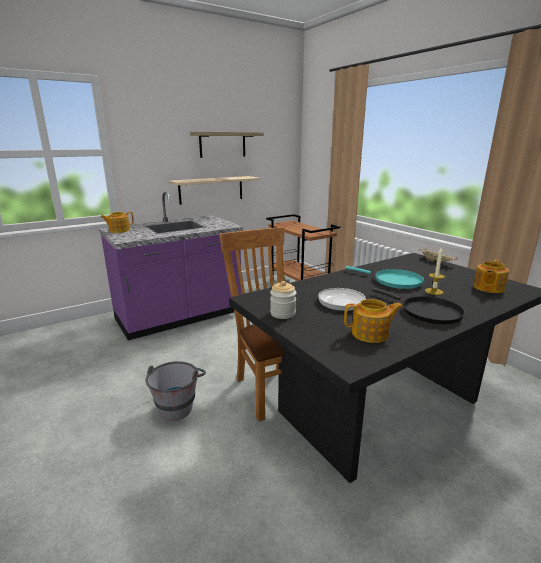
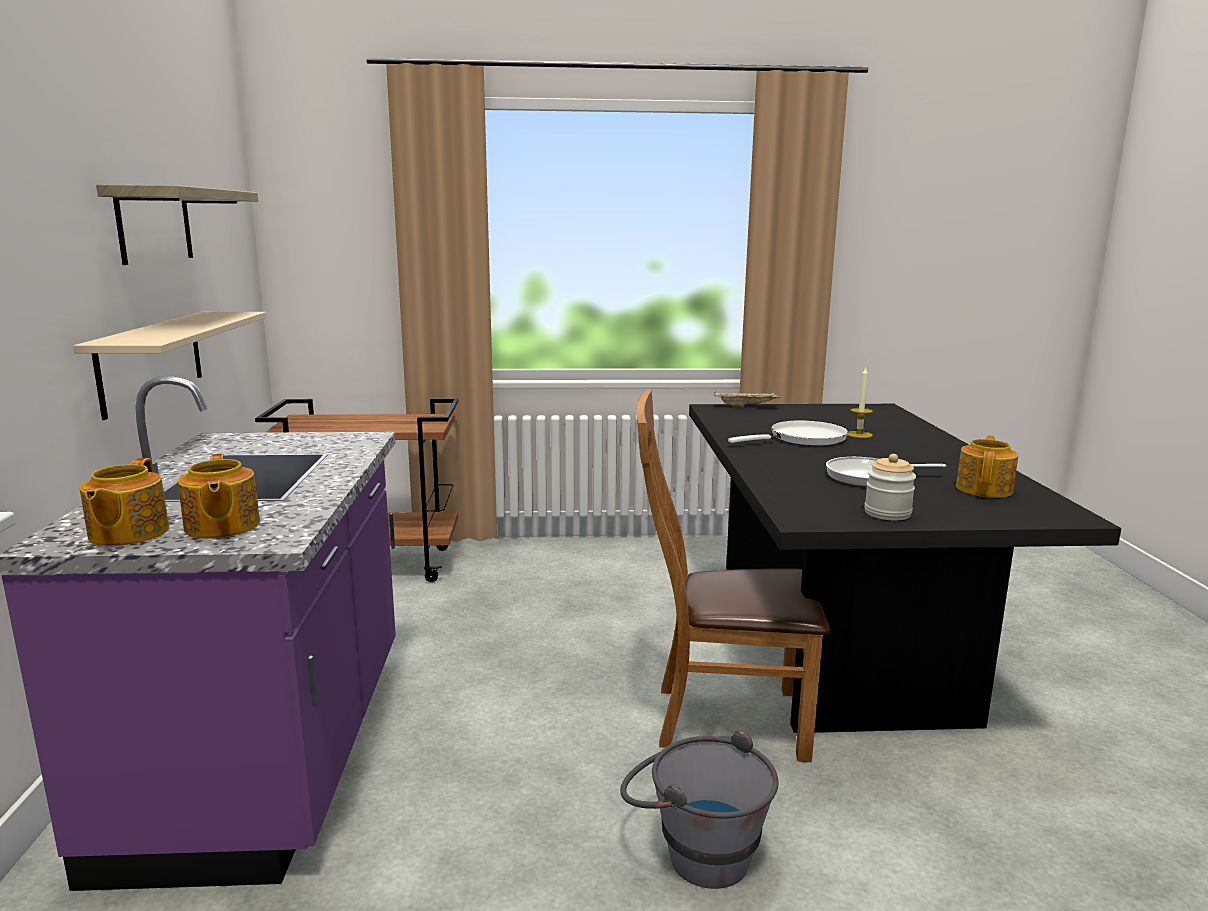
camera: 60 degrees left, 5 degrees down
turquoise frying pan [345,266,424,289] -> white frying pan [728,420,848,445]
black frying pan [371,288,465,324] -> none
teapot [473,259,509,293] -> teapot moved to [178,454,260,539]

